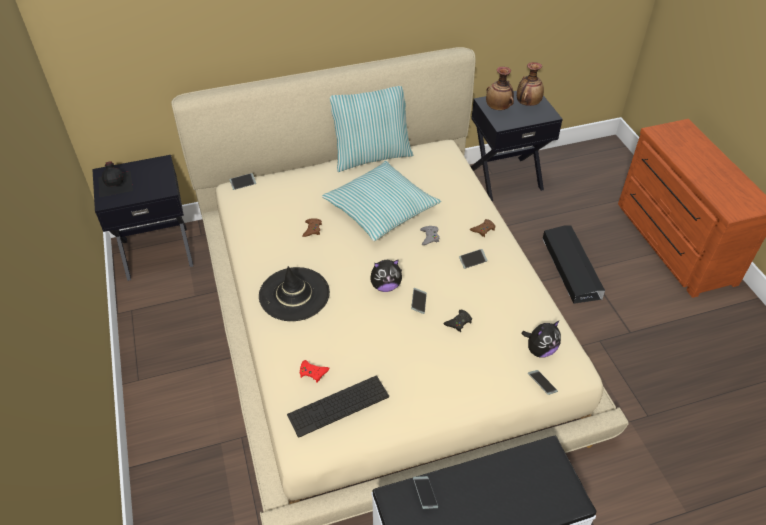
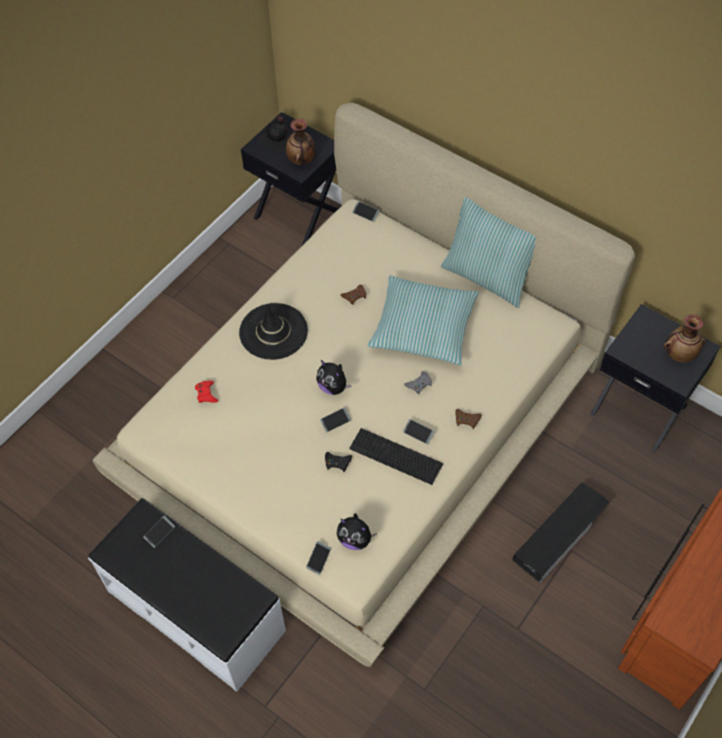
camera: 55 degrees right, 10 degrees up
keyboard [287,375,389,438] -> keyboard moved to [349,428,443,485]
vase [486,67,514,110] -> vase moved to [286,119,316,165]

